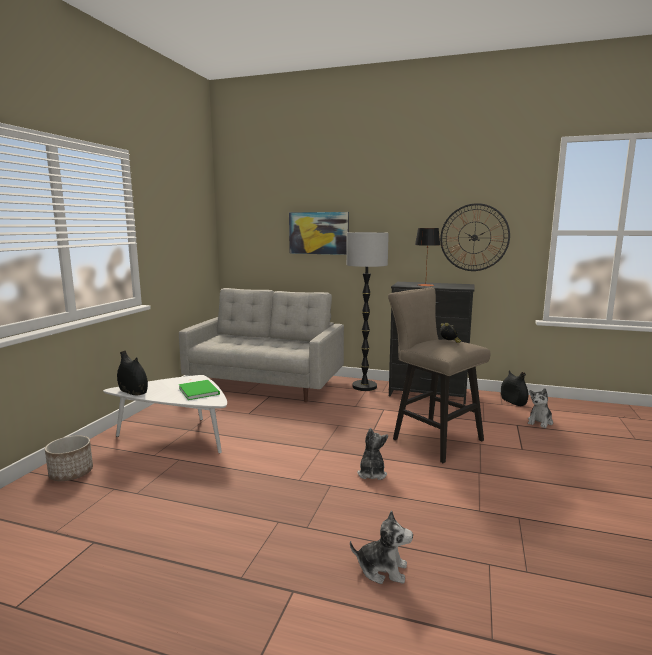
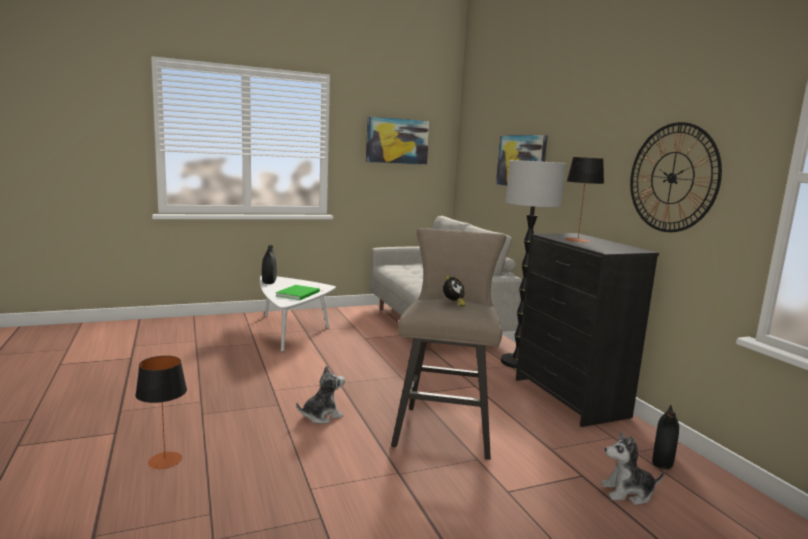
camera: 50 degrees right, 0 degrees up
planter [45,435,93,481] -> none
plush toy [350,510,413,584] -> table lamp [135,356,187,469]
none -> picture [366,116,430,165]

